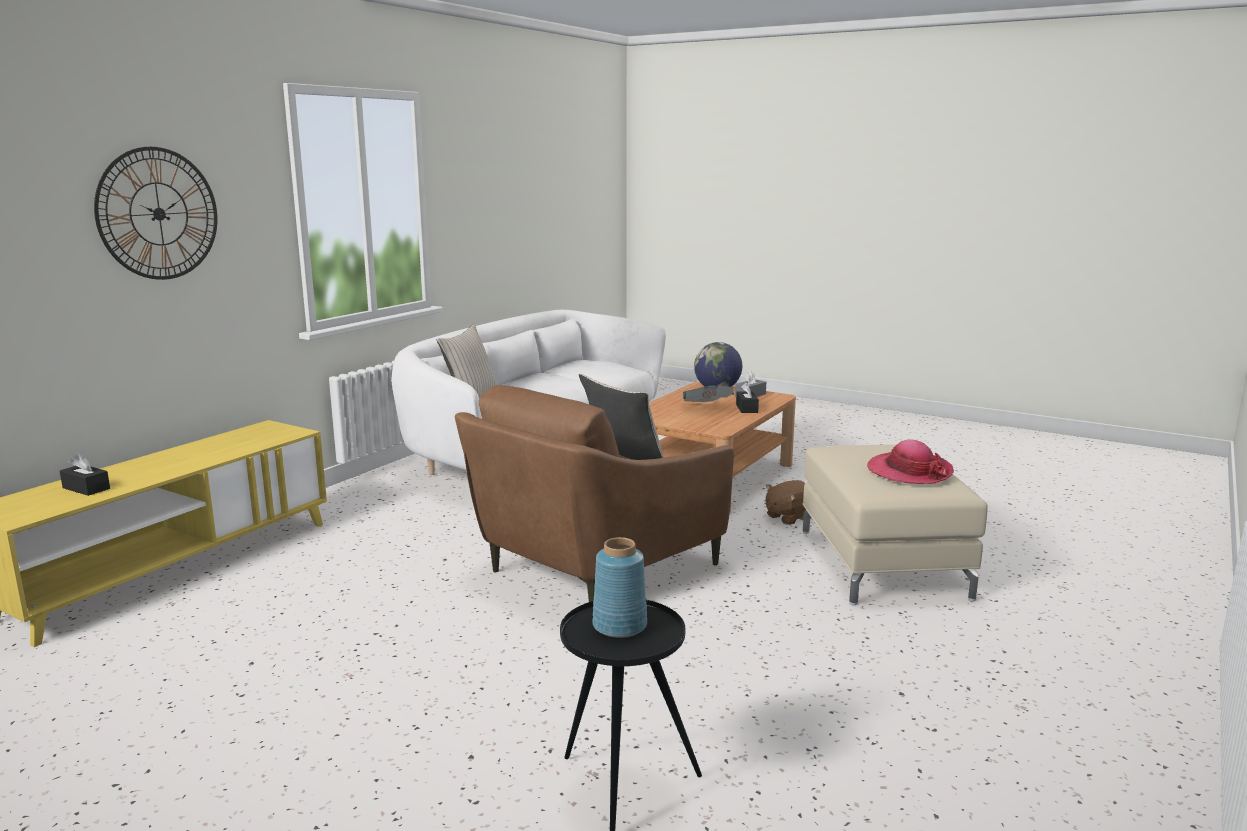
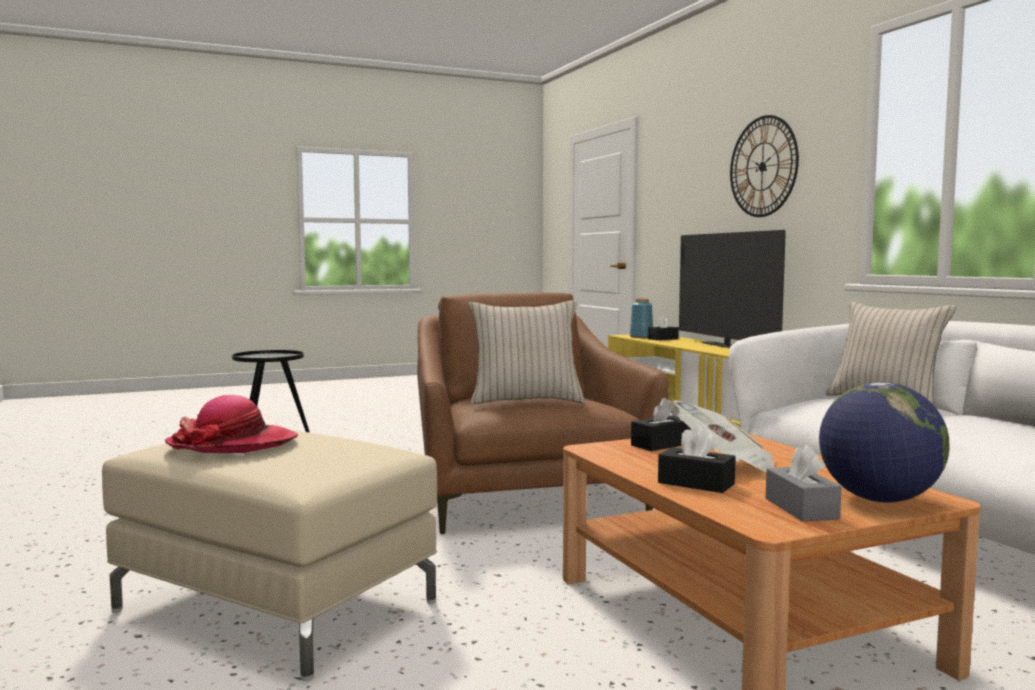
camera: 125 degrees right, 10 degrees down
blue vase [593,537,647,638] -> blue vase moved to [630,298,653,338]
brown plush toy [765,480,811,525] -> none
none -> black tissue box [631,398,691,451]
none -> television [679,230,786,348]

